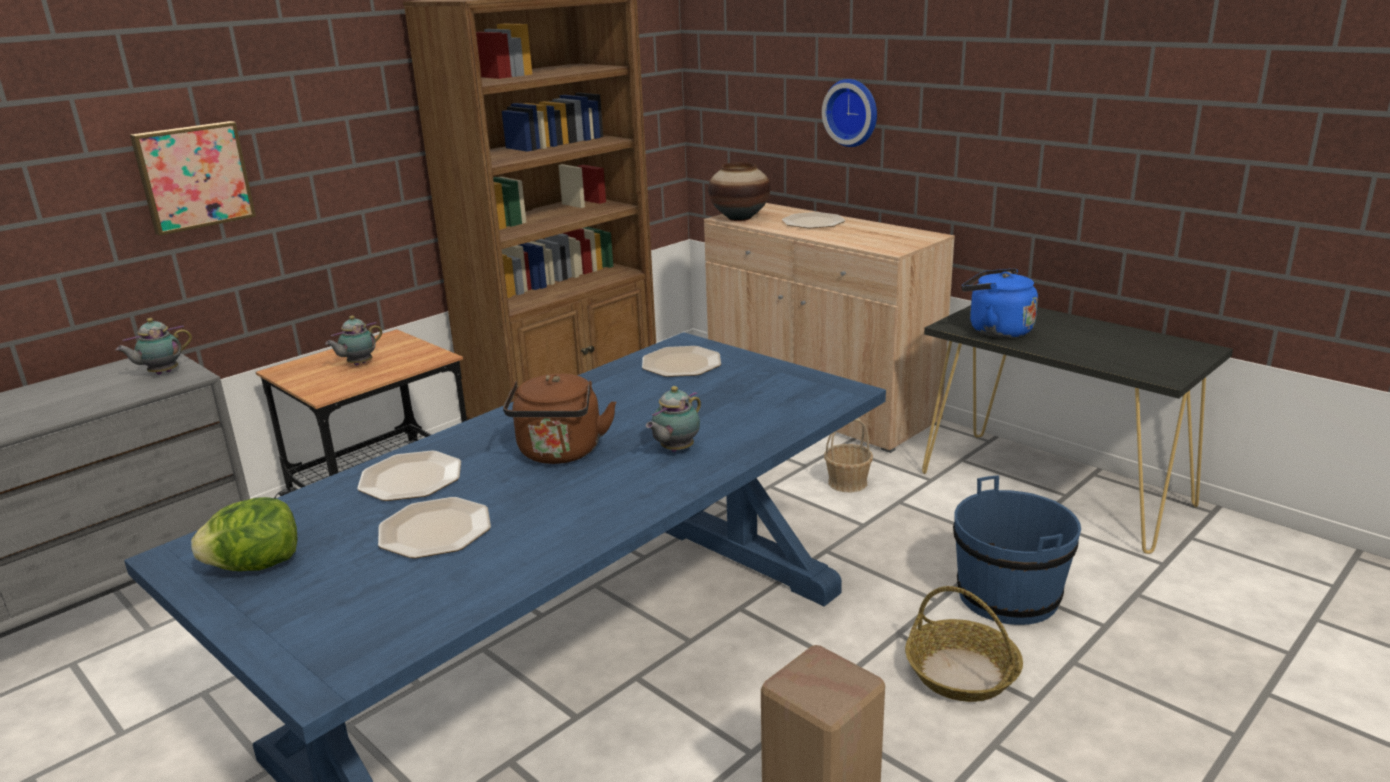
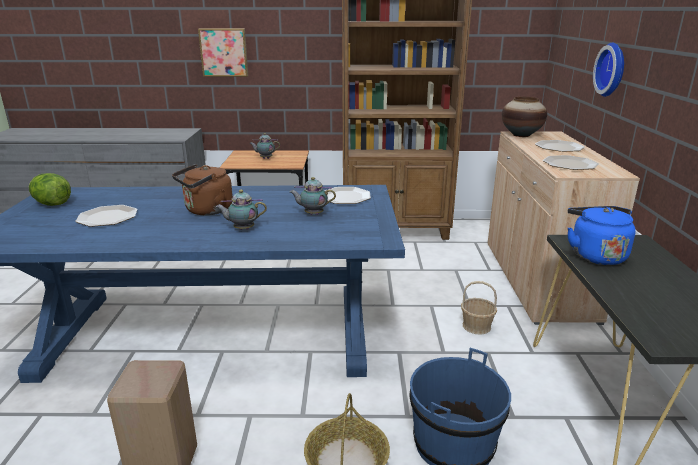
camera: 45 degrees right, 0 degrees up
teapot [116,318,192,375] -> teapot moved to [290,177,336,215]
plate [357,451,461,501] -> plate moved to [543,155,599,170]

